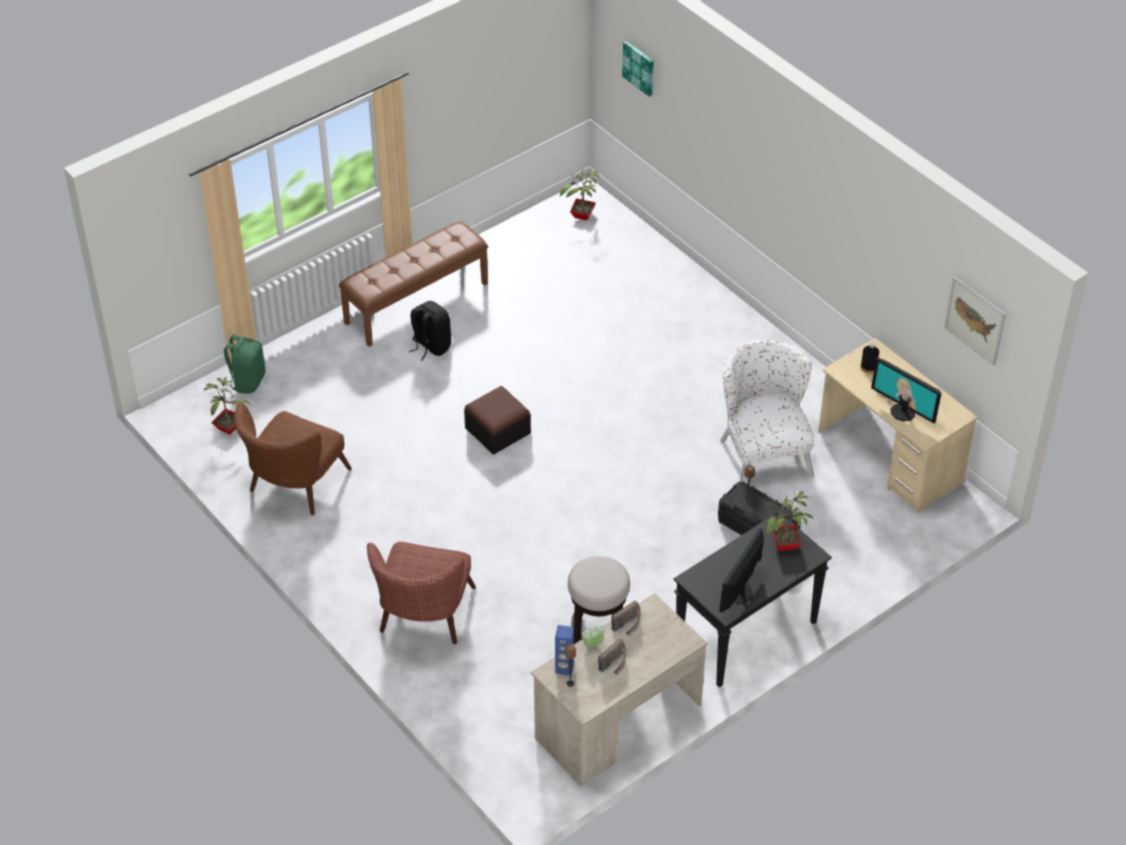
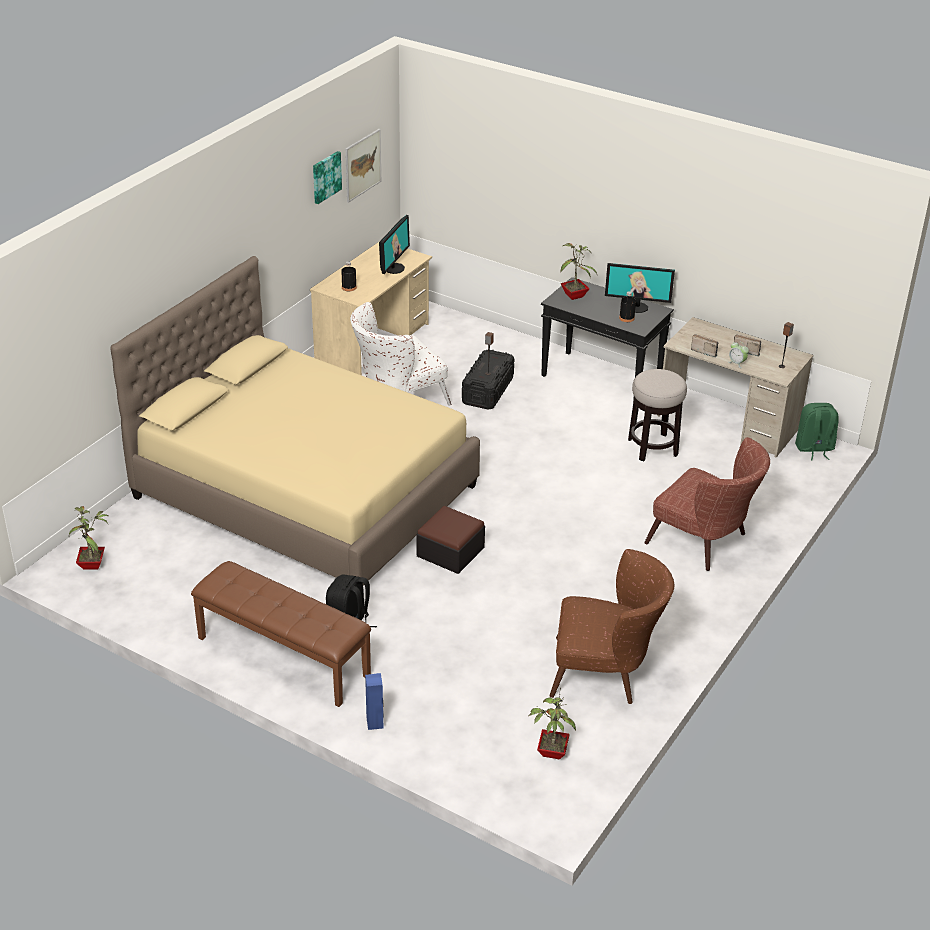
camera: 110 degrees left, 10 degrees down
green backpack [224,334,265,394] -> green backpack moved to [795,403,839,460]
brown armchair [367,542,476,644] -> brown armchair turned 45 degrees clockwise [644,437,770,571]
blue speaker [555,625,574,676] -> blue speaker moved to [365,673,384,730]
picture [622,41,654,97] -> picture moved to [313,151,342,204]
none -> beige bed [110,256,480,585]
none -> black bottle [619,292,636,322]

